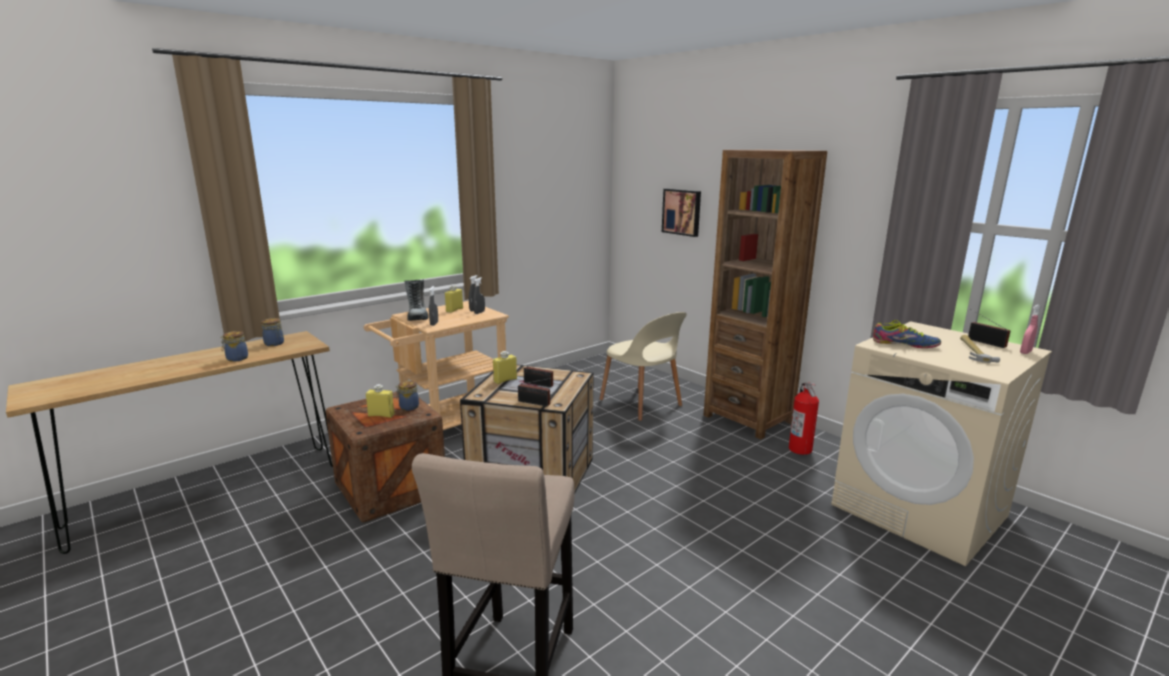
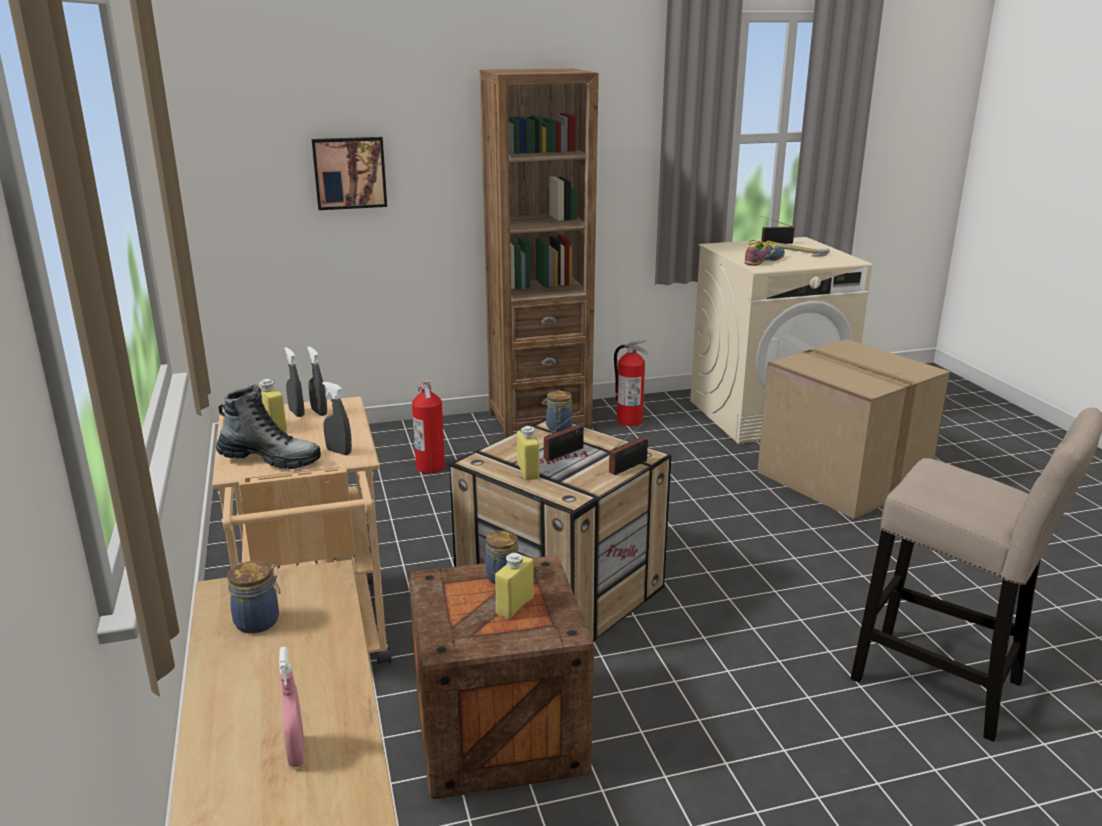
camera: 65 degrees left, 5 degrees up
jar [220,331,248,362] -> jar moved to [546,391,573,432]
beige chair [600,312,687,421] -> fire extinguisher [412,380,445,473]
pink spray bottle [1020,305,1040,354] -> pink spray bottle moved to [279,646,304,767]
none -> cardboard box [757,339,950,519]

